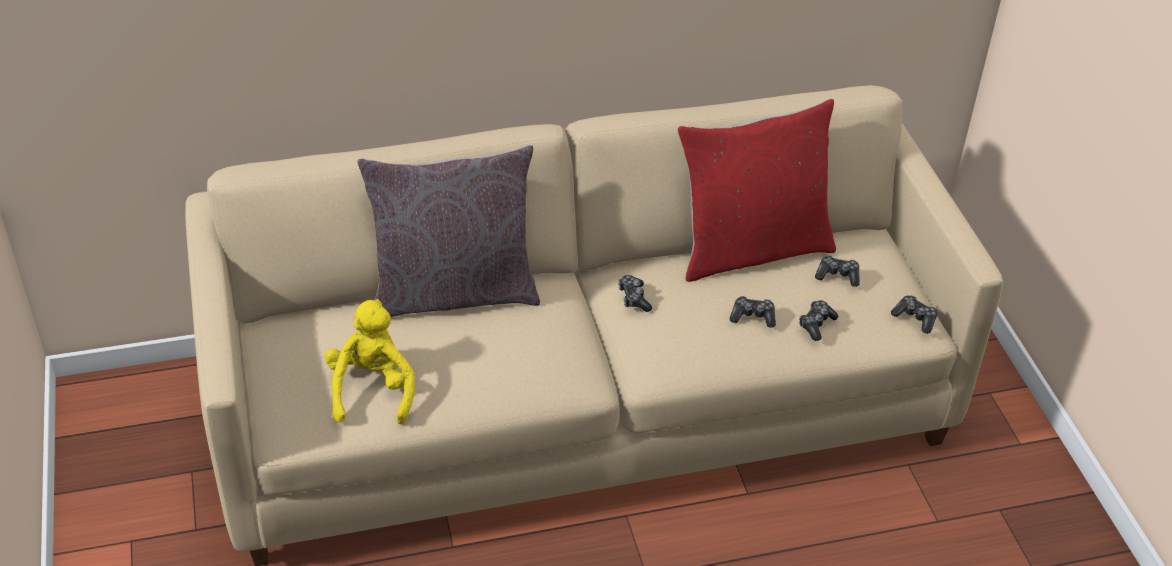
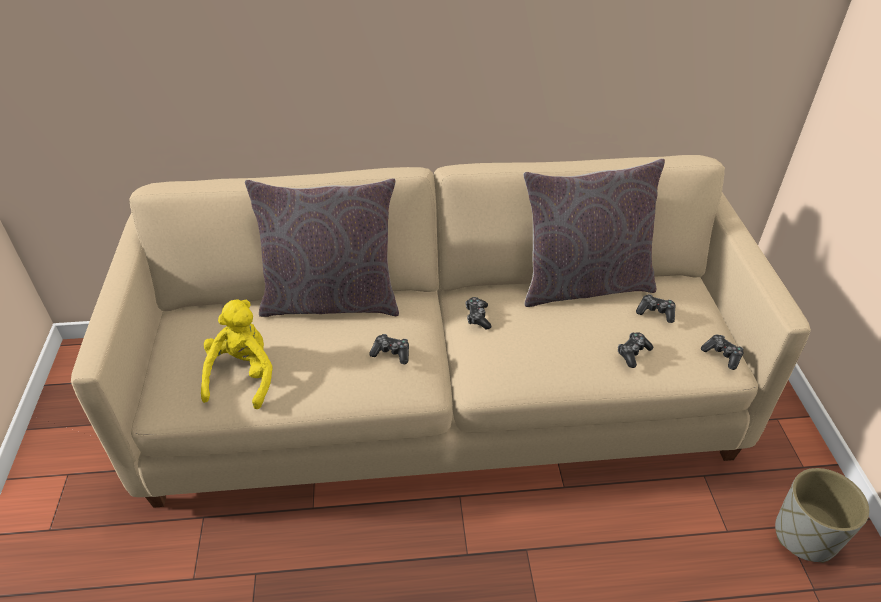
camera: 10 degrees right, 0 degrees up
red pillow [677,99,836,282] -> grey pillow [523,158,665,307]
game controller [730,296,776,327] -> game controller moved to [369,334,409,364]
none -> grey planter [775,468,869,563]

